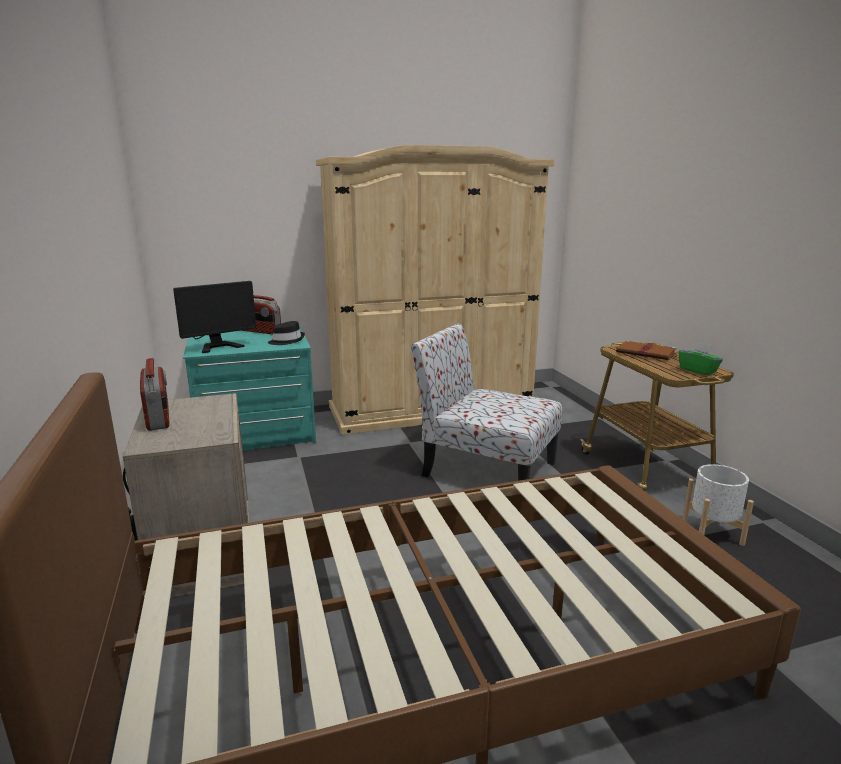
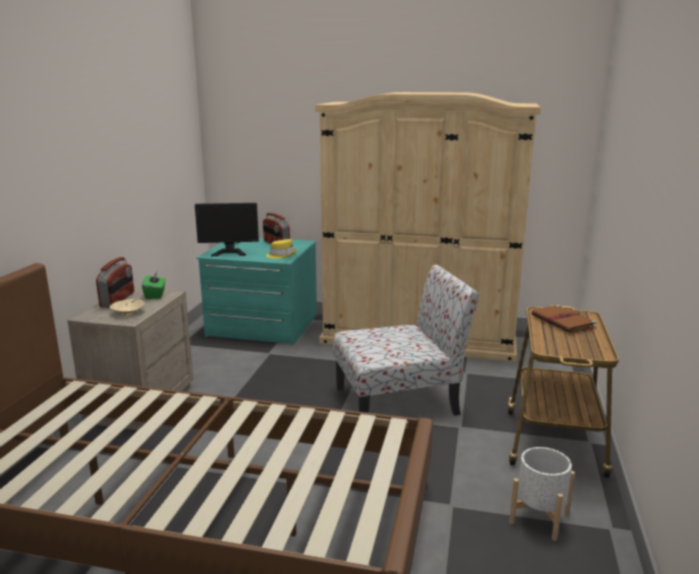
camera: 30 degrees right, 0 degrees up
black hat [268,321,305,345] -> yellow hat [266,239,297,259]
chair [411,323,563,481] -> chair turned 105 degrees clockwise [333,264,479,416]
green tissue box [678,341,723,375] -> green tissue box moved to [142,271,166,299]
none -> beige bowl [110,299,145,316]

